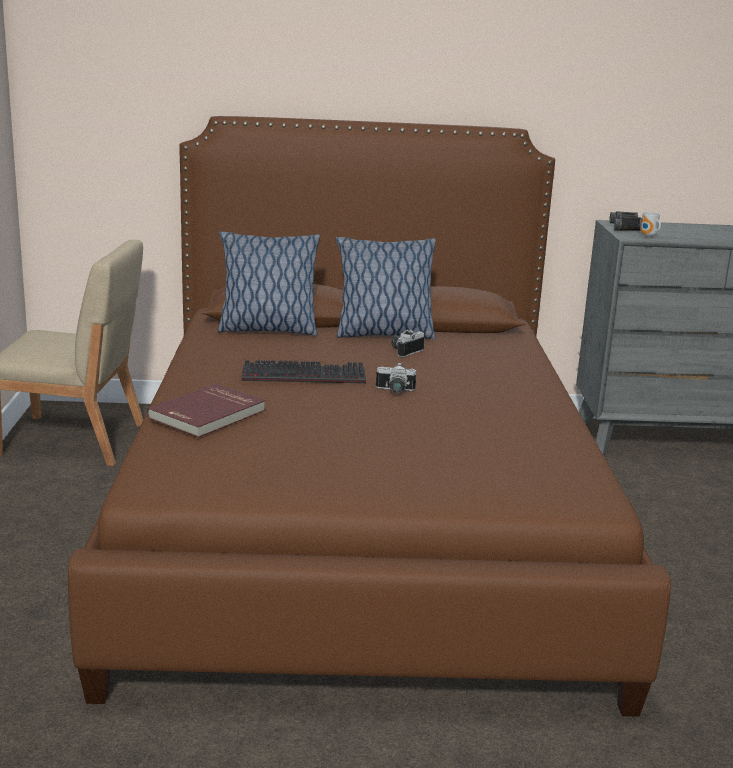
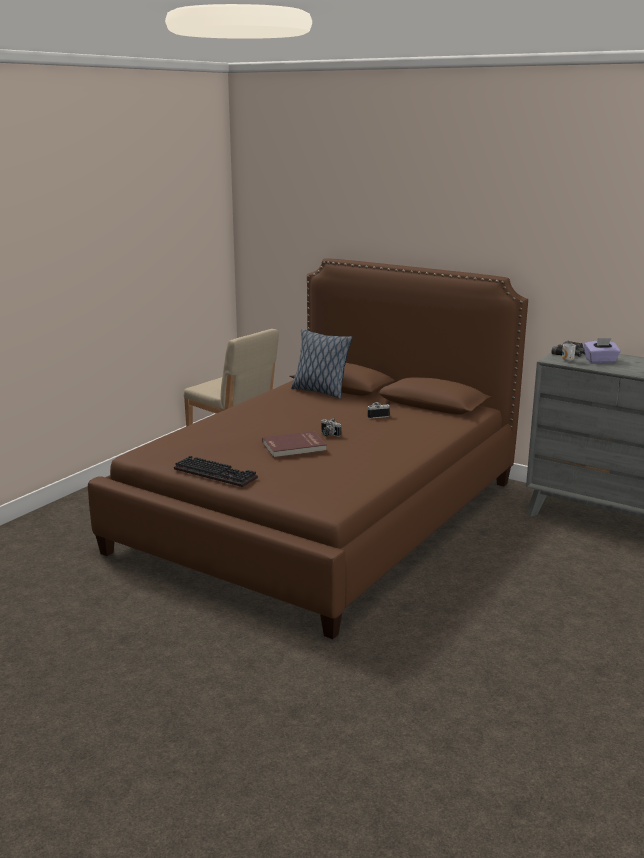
camera: 35 degrees right, 0 degrees up
red book [147,384,265,438] -> red book moved to [262,431,327,458]
keyboard [241,360,366,384] -> keyboard moved to [174,456,258,487]
pillow [335,237,436,339] -> none
none -> purple tissue box [584,338,621,363]

